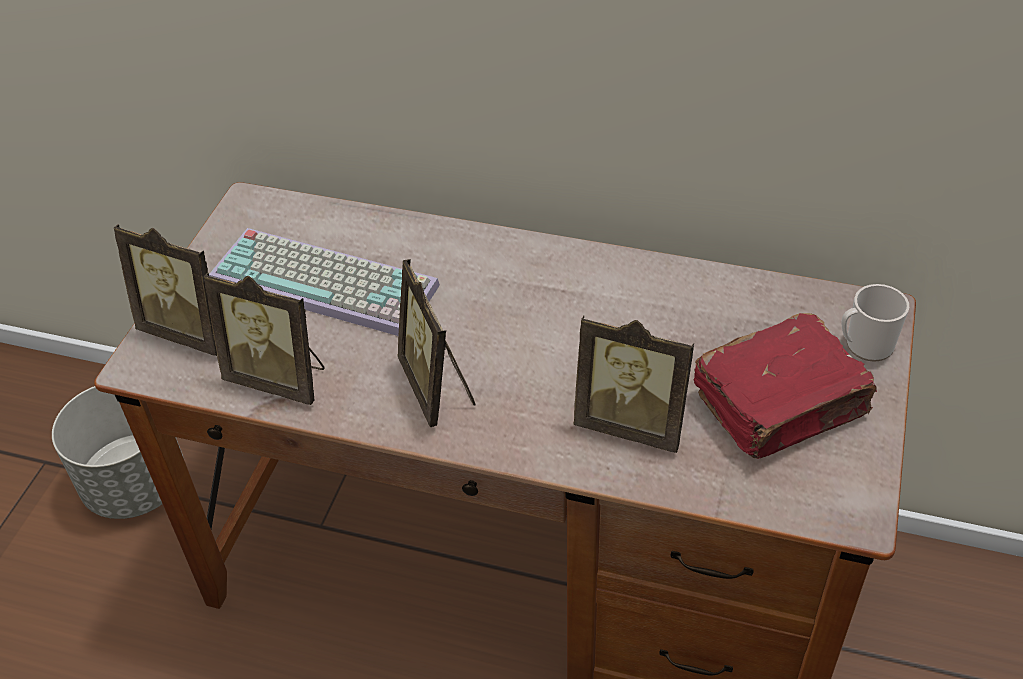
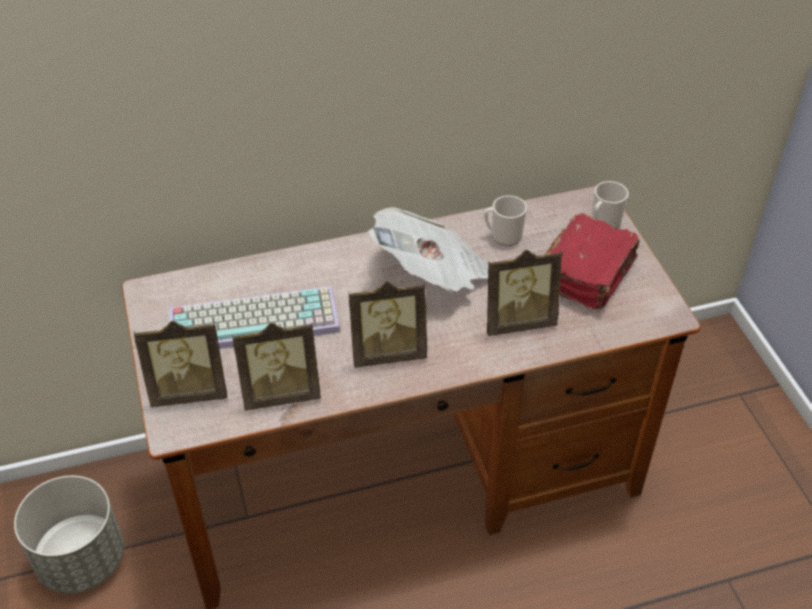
camera: 35 degrees left, 0 degrees up
picture frame [397,259,476,427] -> picture frame turned 45 degrees counterclockwise [349,281,427,368]
none -> newspaper [368,207,488,293]
none -> mug [484,195,527,246]

